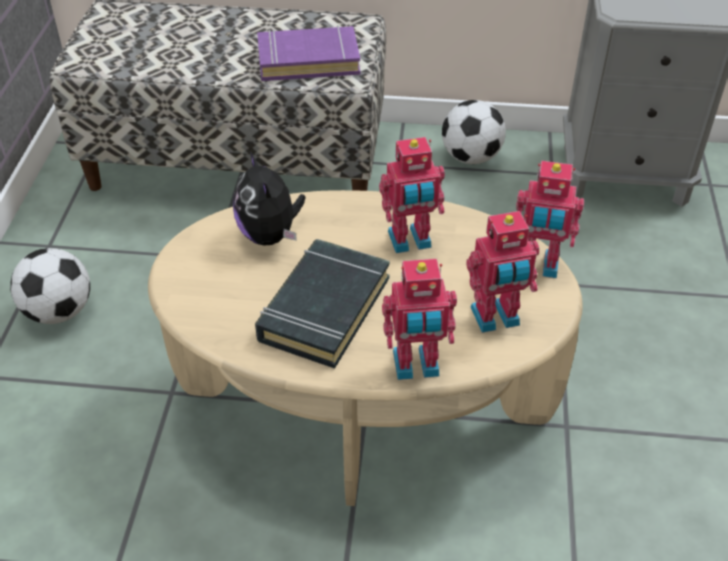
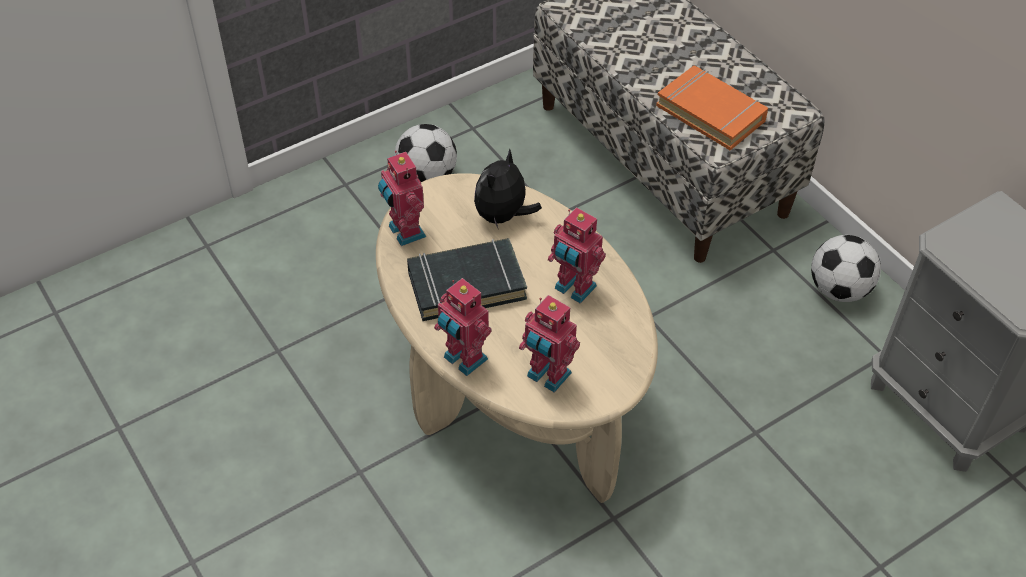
camera: 50 degrees right, 5 degrees up
purple book [257,26,360,81] -> orange book [656,65,768,150]
toy robot [516,161,584,278] -> toy robot moved to [378,151,426,246]

